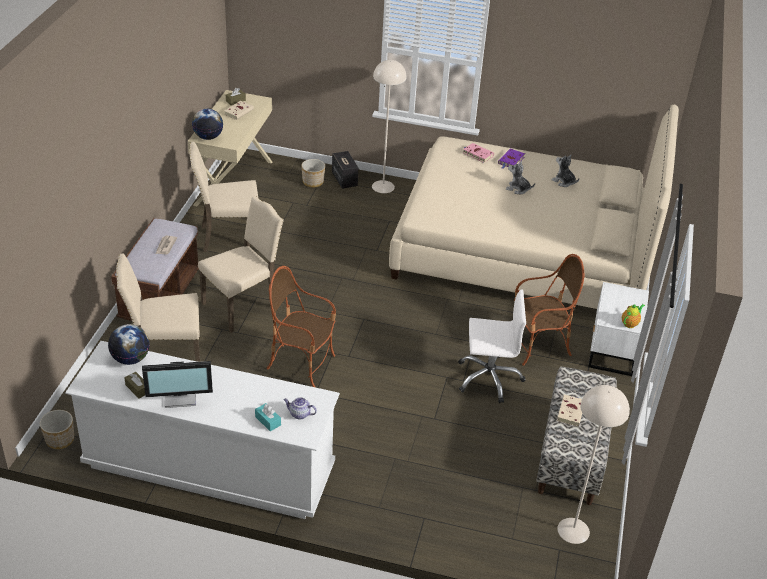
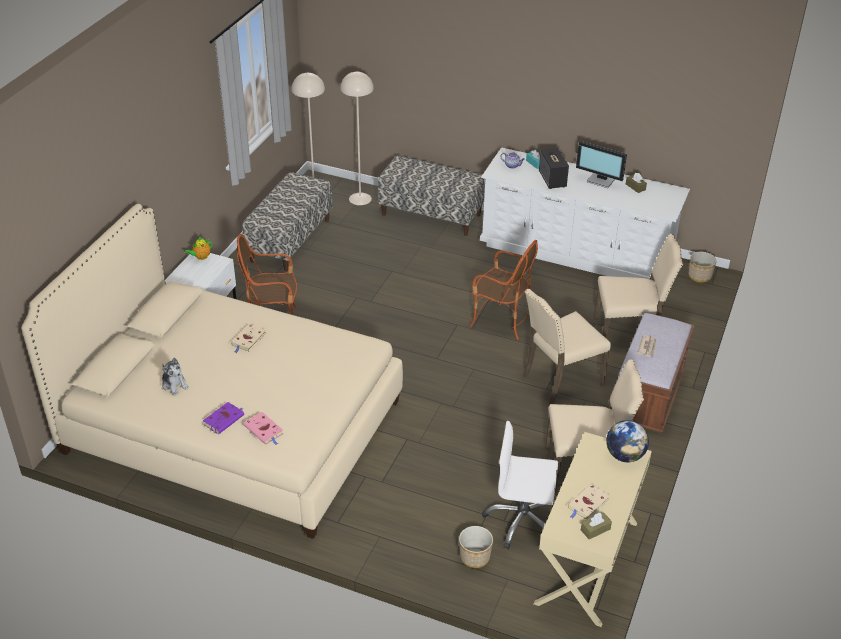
camera: 170 degrees left, 0 degrees up
globe [108,324,150,365] -> none
monitor [142,361,213,408] -> monitor turned 150 degrees counterclockwise [576,141,627,188]
speaker [332,151,358,189] -> speaker moved to [539,148,569,189]
beige floor lamp [372,60,407,193] -> beige floor lamp moved to [340,72,374,205]
white office chair [458,289,526,403] -> white office chair moved to [482,421,558,549]
plush toy [506,161,535,194] -> none
beige book [557,394,582,426] -> beige book moved to [231,324,266,353]
none -> bench [378,156,485,236]

